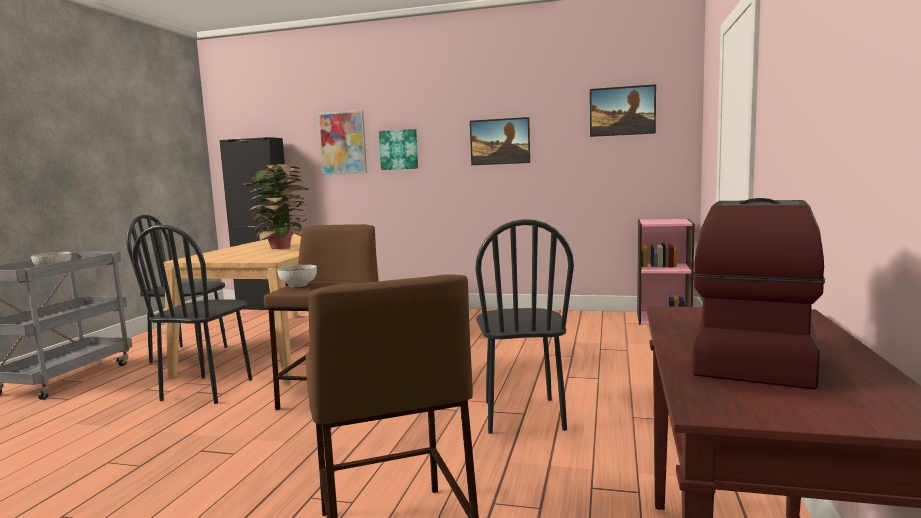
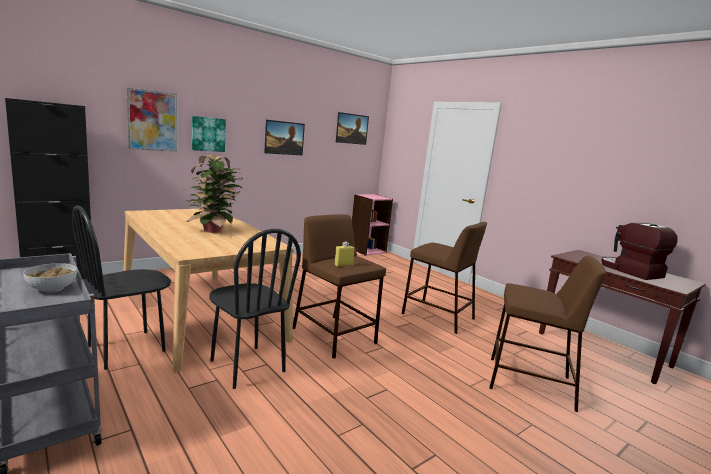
camera: 55 degrees left, 5 degrees up
bowl [277,265,317,287] -> yellow bottle [334,242,355,266]
black chair [475,219,574,434] -> brown stool [402,222,487,334]

